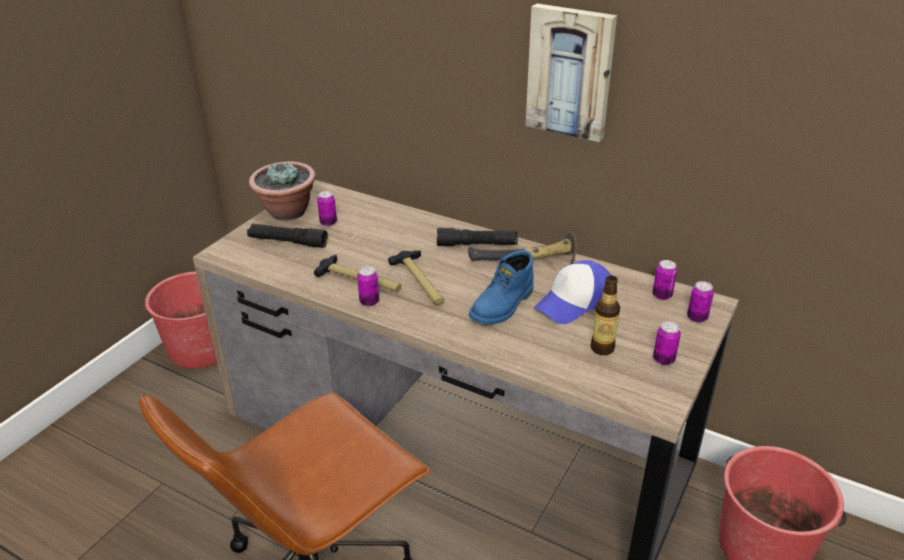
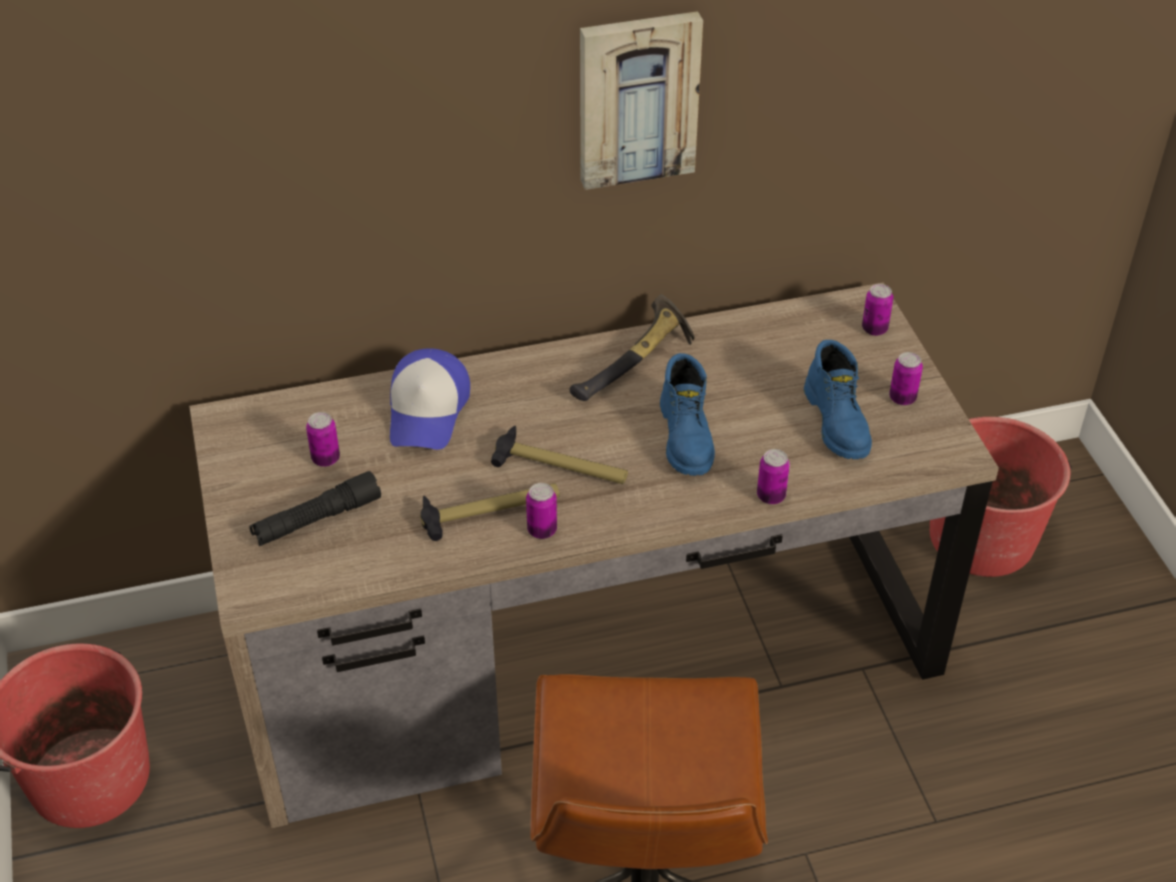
camera: 45 degrees left, 10 degrees up
potted plant [249,161,316,221] -> none
black flashlight [437,228,518,246] -> none
cap [534,260,611,324] -> cap moved to [390,348,470,450]
bottle [591,275,620,355] -> blue boot [804,340,872,459]
can [653,260,677,300] -> can moved to [757,449,790,504]

